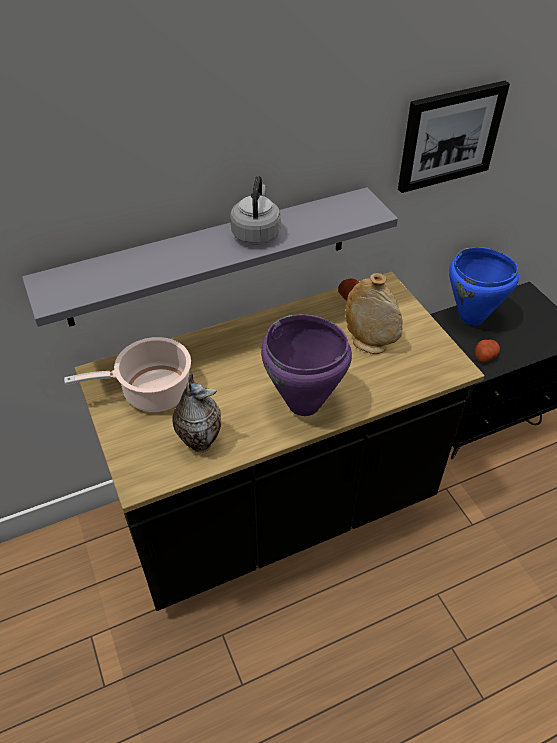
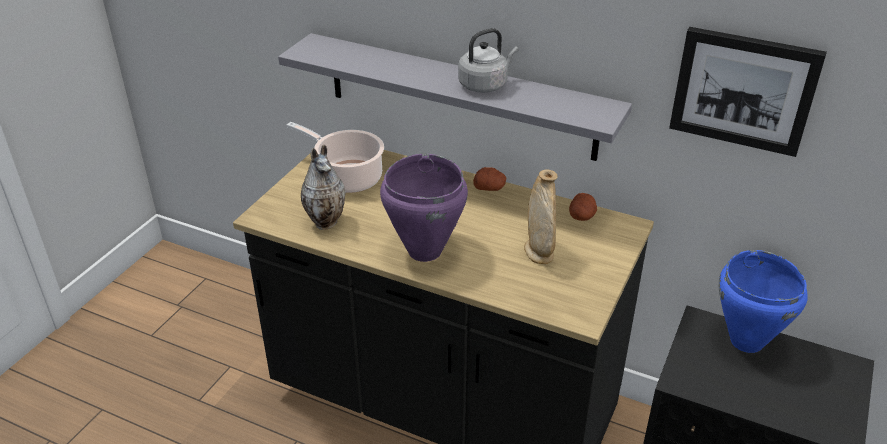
camera: 50 degrees right, 10 degrees down
potato [475,340,500,363] -> potato moved to [473,167,506,191]

